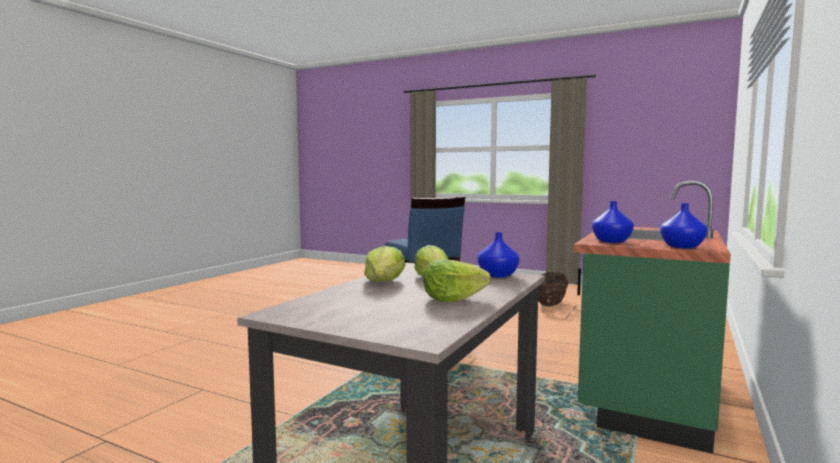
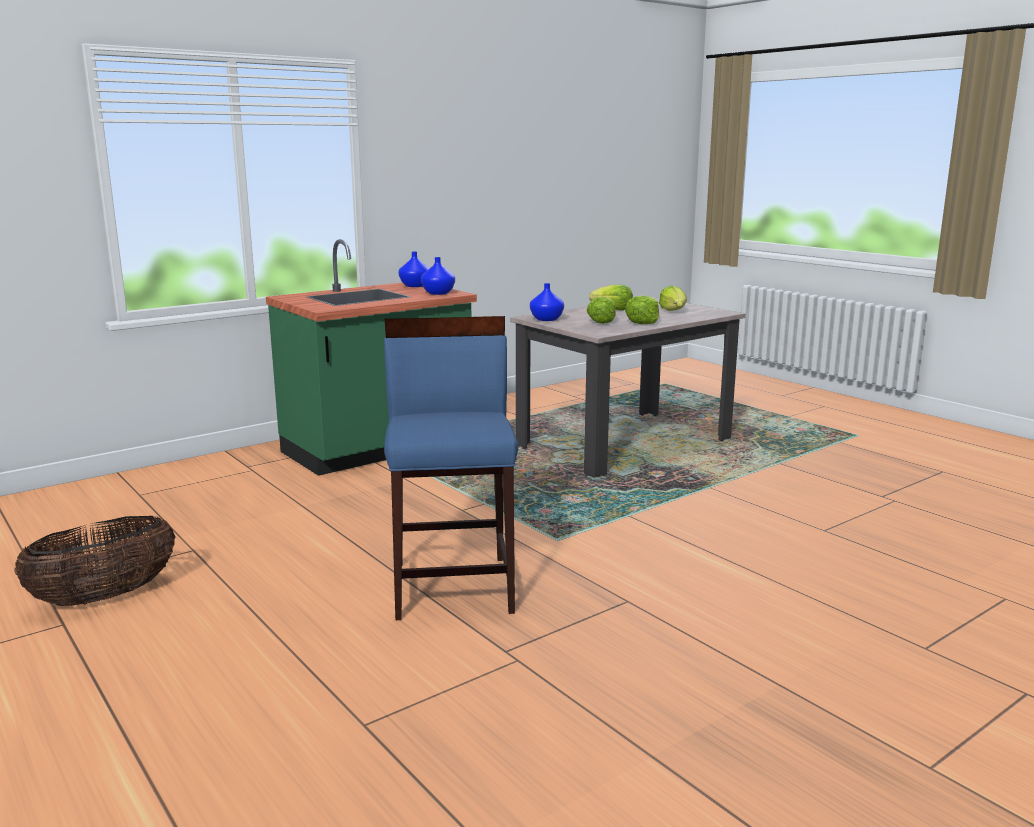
camera: 155 degrees left, 10 degrees up
none -> lettuce [659,285,687,311]

